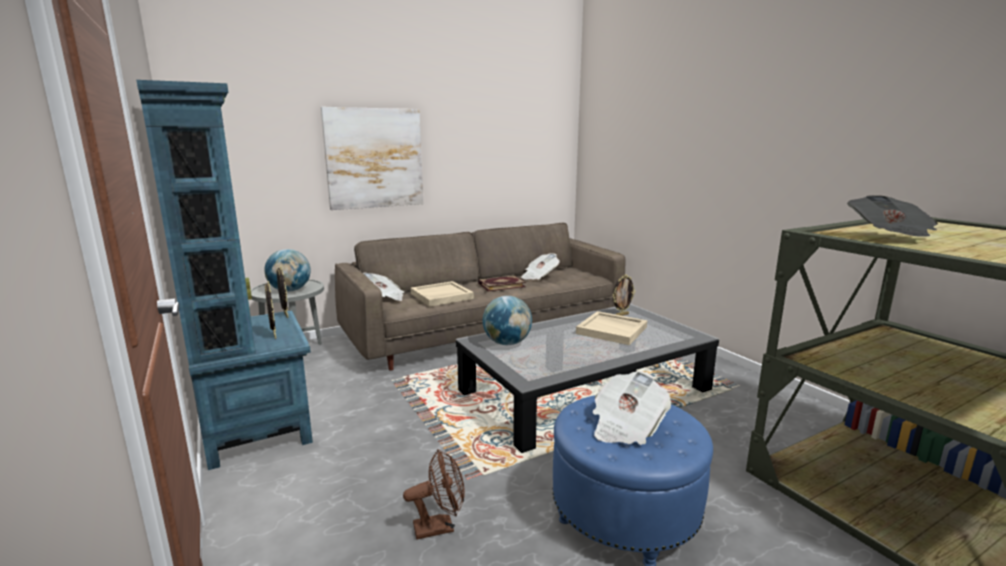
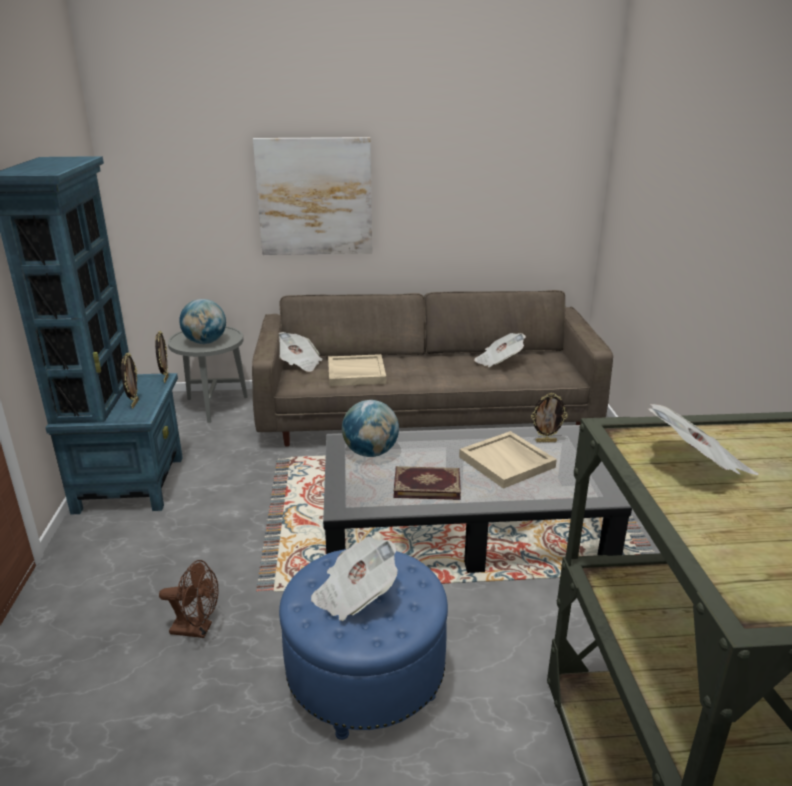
camera: 25 degrees right, 10 degrees up
book [478,276,526,291] -> book moved to [393,466,461,500]

